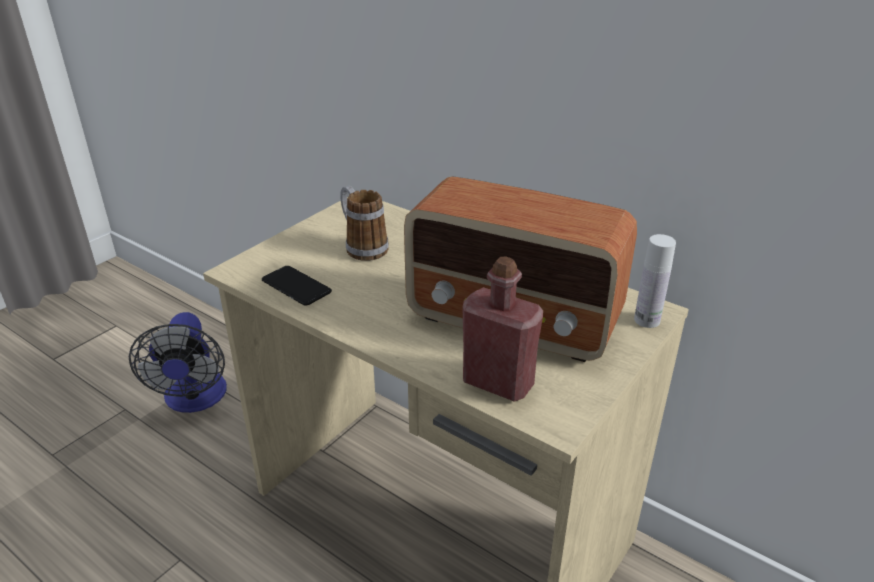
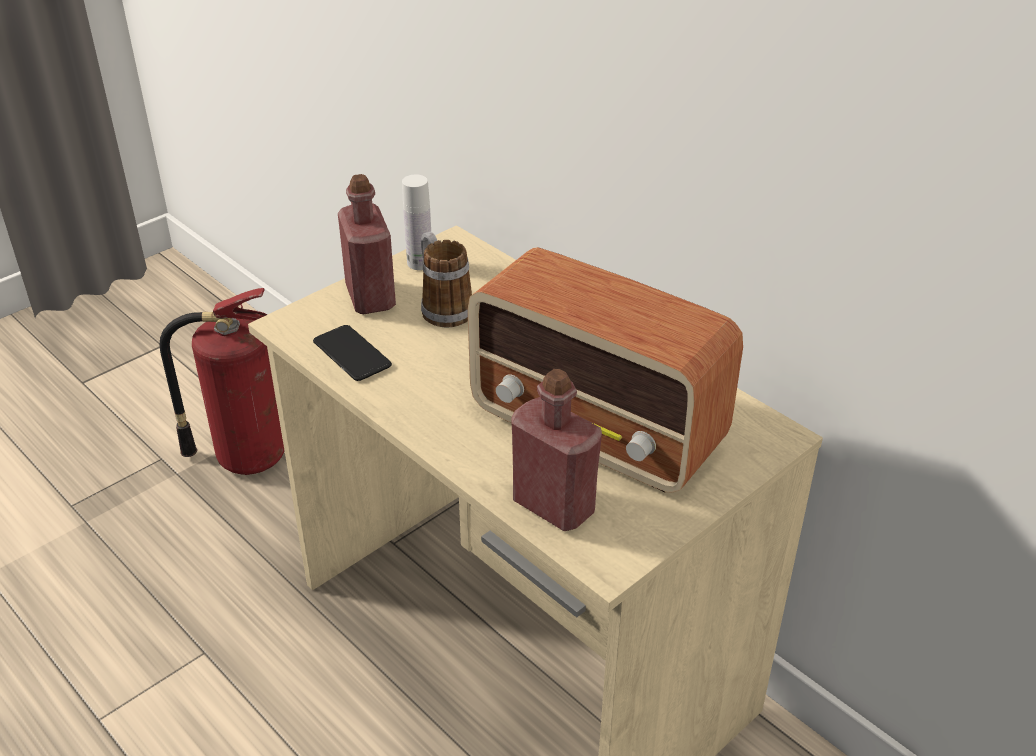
camera: 10 degrees right, 5 degrees up
fan [129,312,227,413] -> fire extinguisher [160,288,284,475]
white bottle [634,234,676,328] -> white bottle moved to [402,175,431,270]
none -> red bottle [338,174,396,314]

